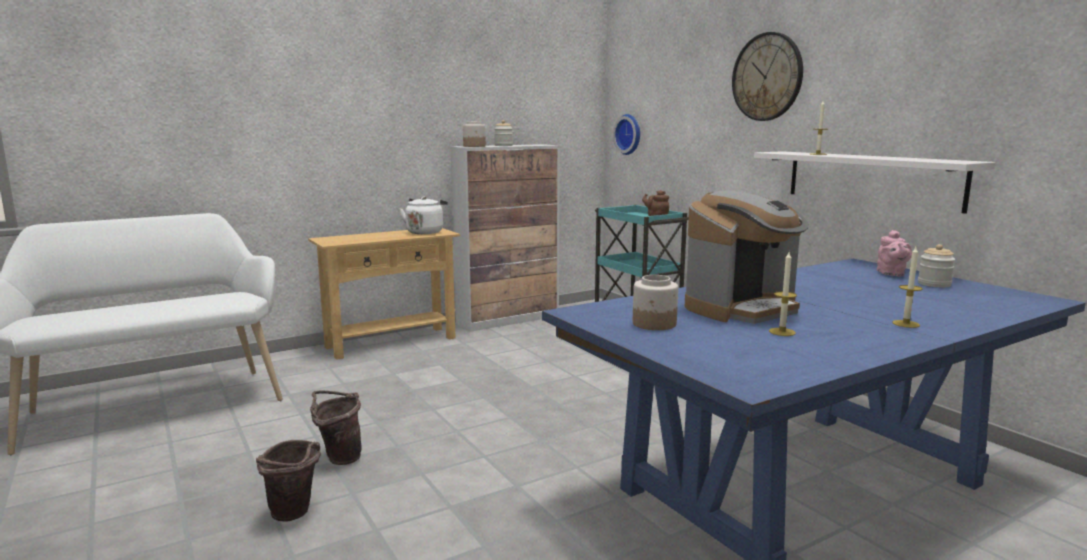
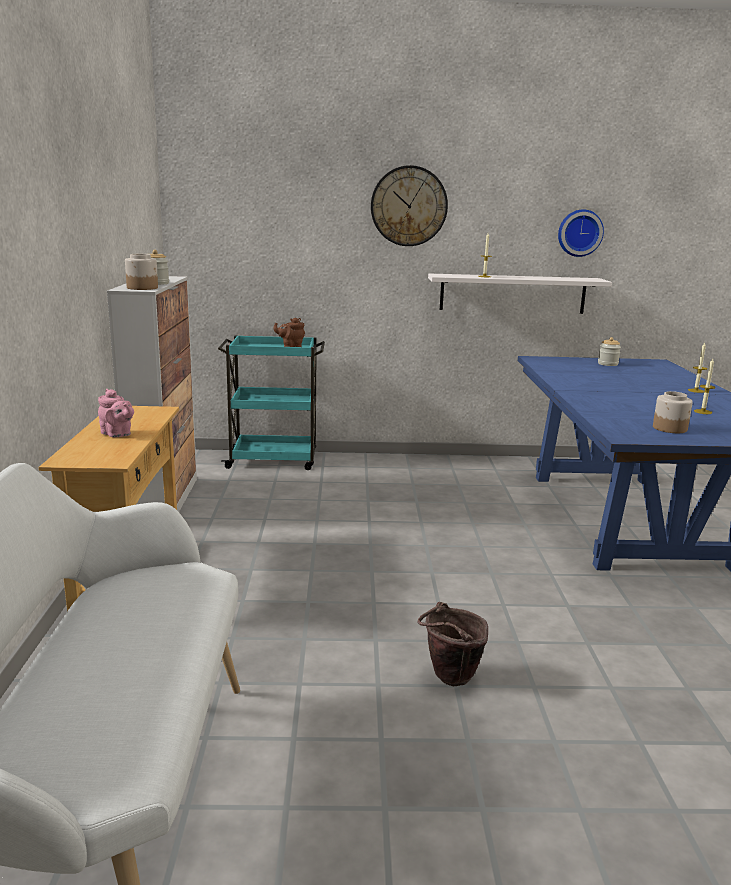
camera: 60 degrees left, 5 degrees up
brown bucket [256,440,321,521] -> none
white kettle [400,196,448,234] -> none
wall clock [613,114,640,155] -> wall clock moved to [558,209,604,257]
coffee machine [685,190,809,324] -> none
pink teapot [877,230,912,277] -> pink teapot moved to [98,389,134,437]

